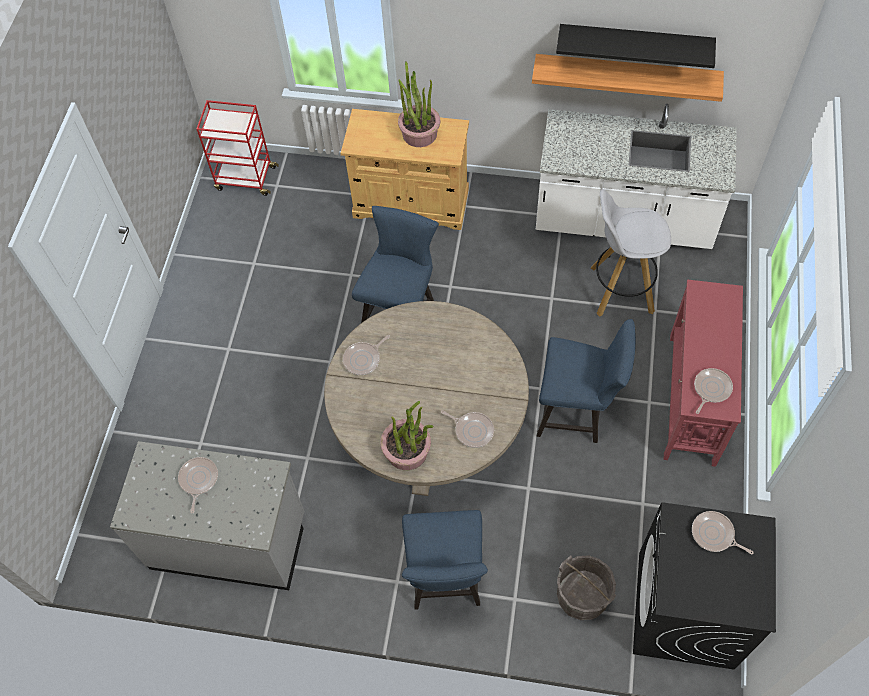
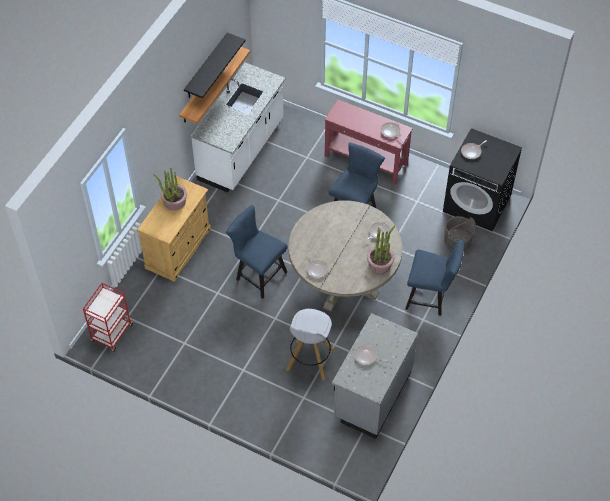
camera: 75 degrees left, 5 degrees down
white stool [591,189,671,317] -> white stool moved to [286,309,334,380]

